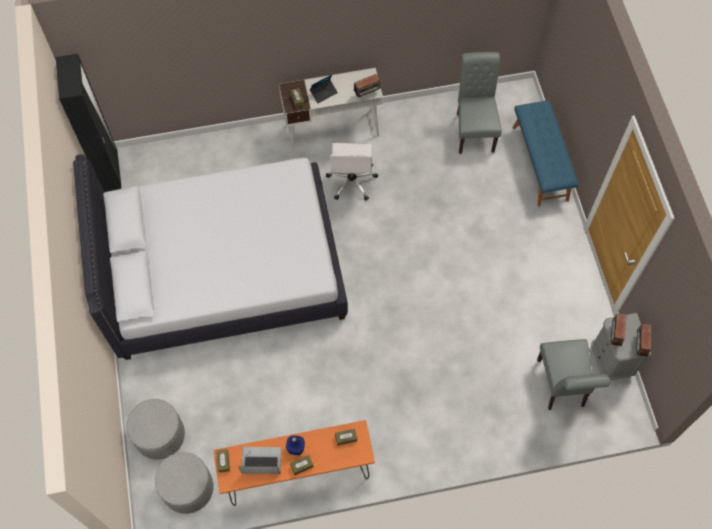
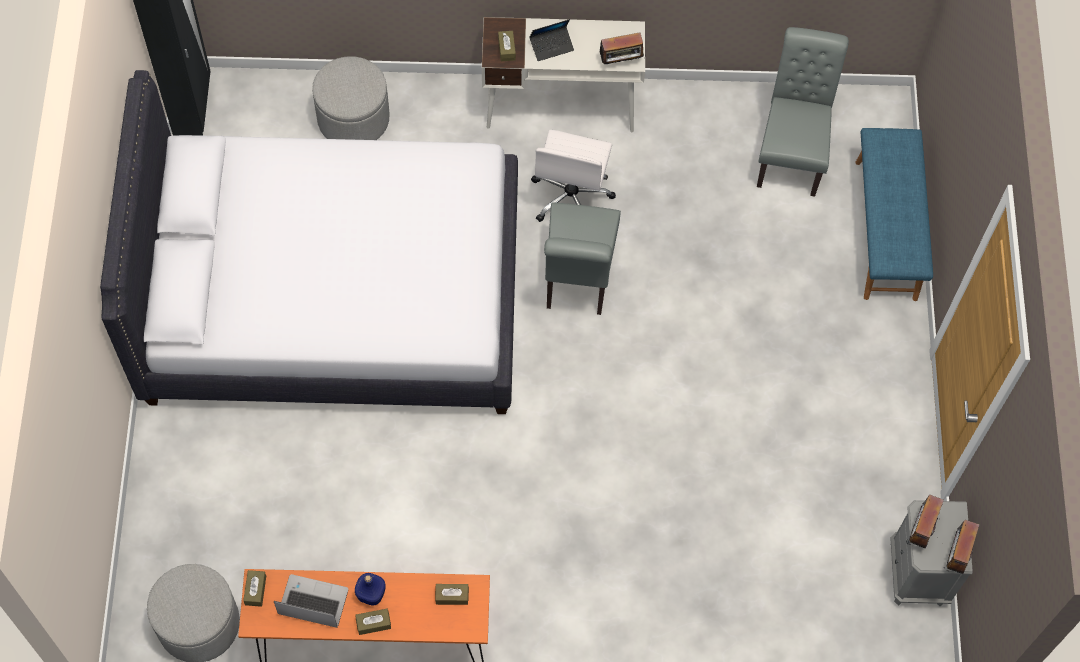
camera: 10 degrees right, 0 degrees up
grey ottoman [126,399,185,460] -> grey ottoman moved to [312,56,390,140]
grey chair [537,339,610,410] -> grey chair moved to [544,202,621,315]

